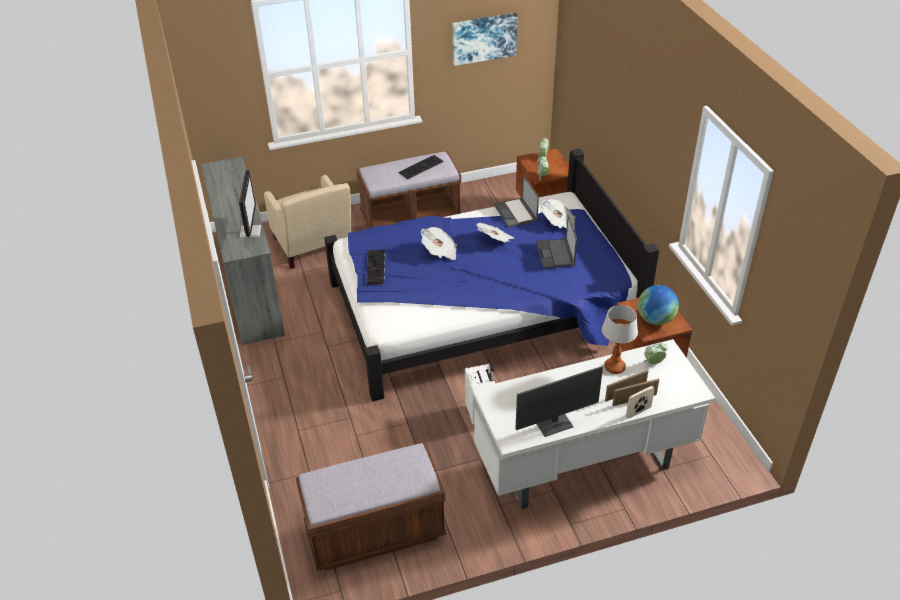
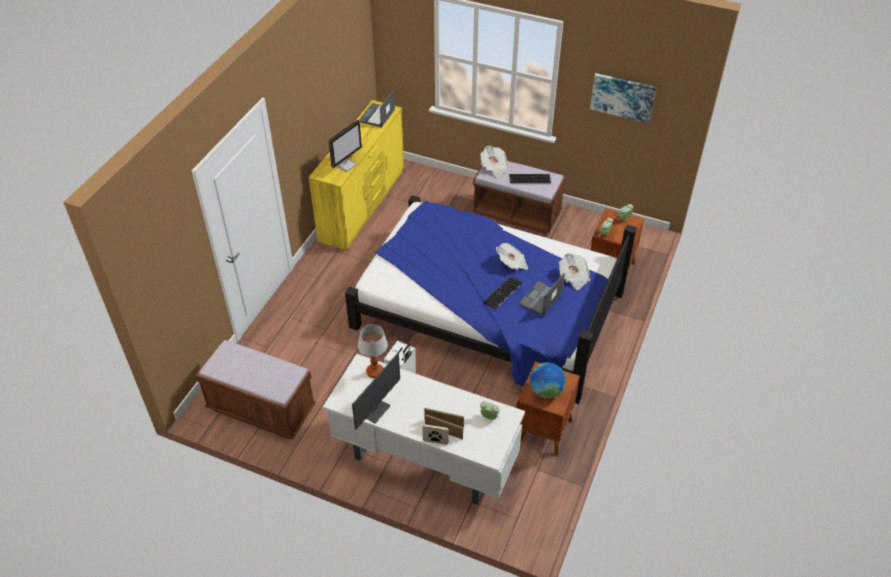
camera: 40 degrees right, 5 degrees up
grey dresser [201,156,285,345] -> yellow dresser [308,100,404,251]
beige armchair [264,175,351,269] -> none
keyboard [366,249,385,285] -> keyboard moved to [483,276,522,309]
newspaper [421,227,457,260] -> newspaper moved to [480,145,509,177]
laptop [494,175,539,228] -> laptop moved to [359,90,395,128]
monitor [515,366,603,437] -> monitor turned 75 degrees counterclockwise [352,353,400,430]
table lamp [602,305,638,374] -> table lamp moved to [358,324,388,378]

